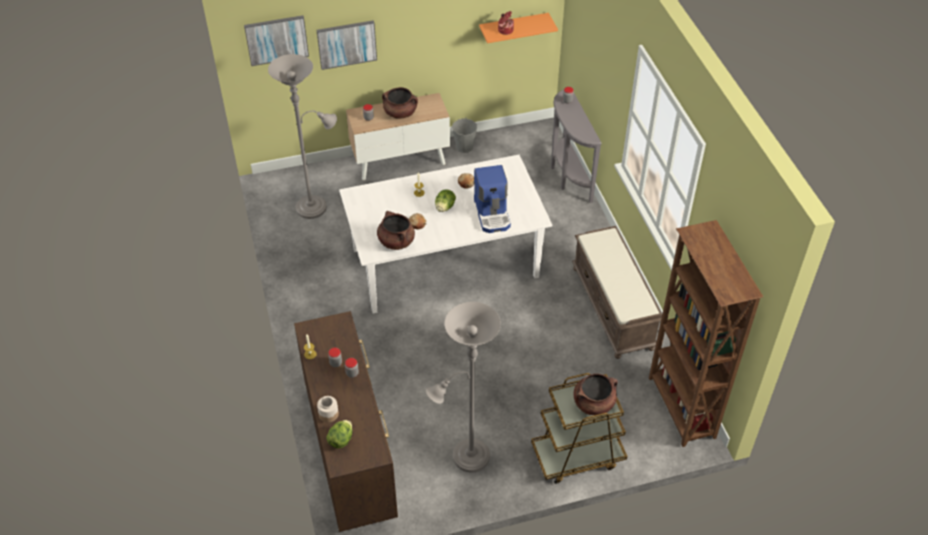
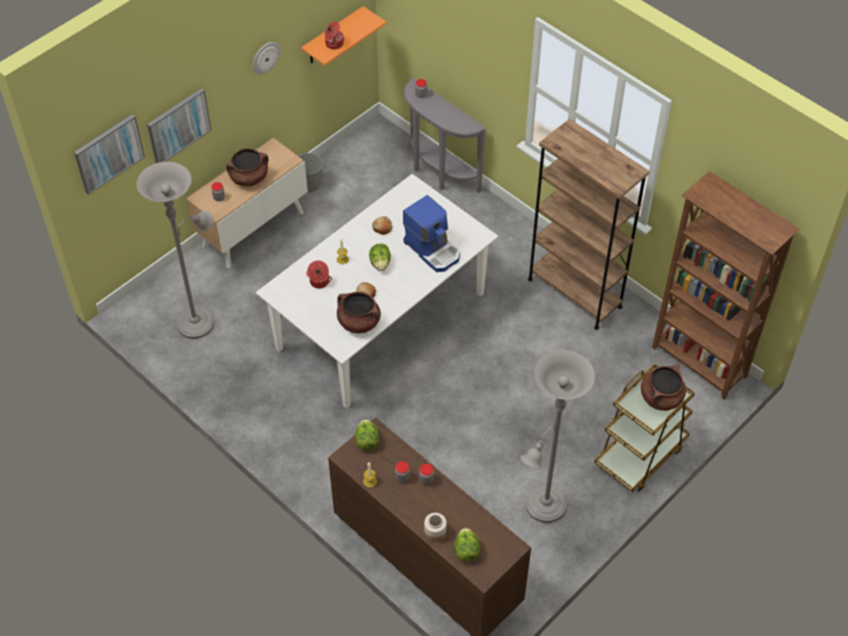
camera: 30 degrees left, 5 degrees up
brown bench [572,226,662,359] -> brown bookcase [528,119,650,330]
none -> wall clock [253,42,280,74]
none -> cooking pot [306,261,332,289]
none -> lettuce [355,419,379,450]

